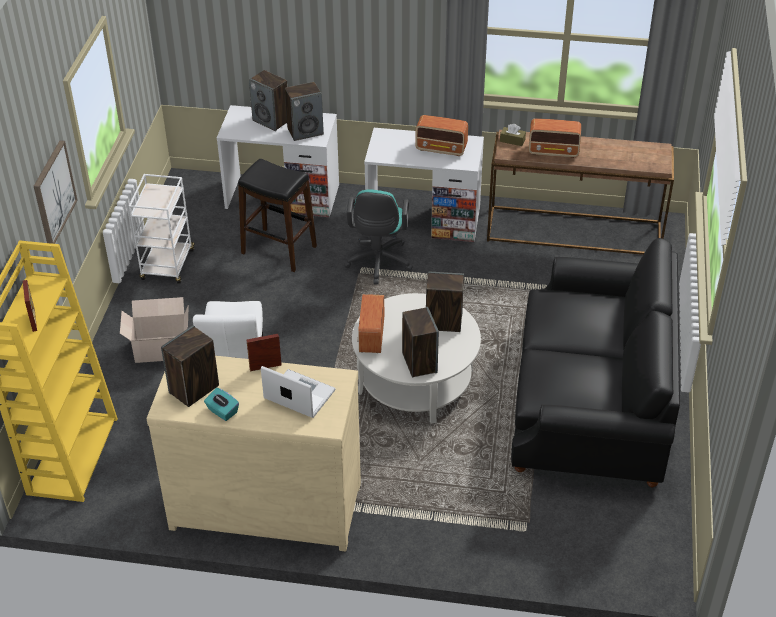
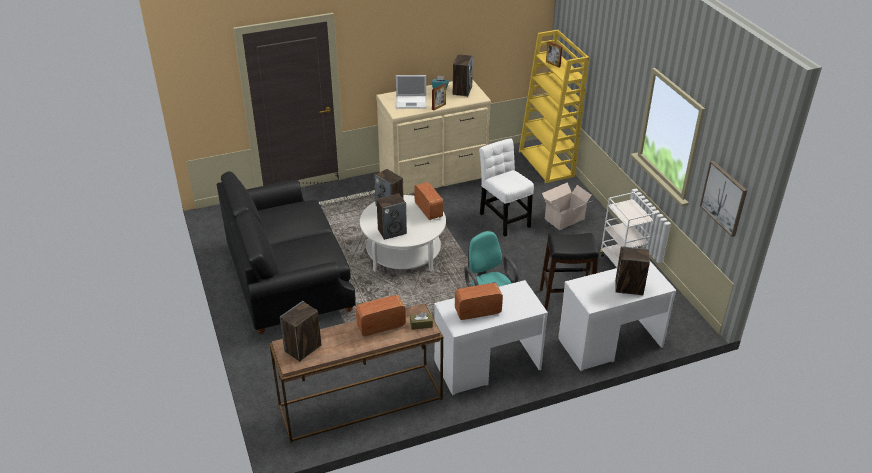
camera: 150 degrees right, 5 degrees down
picture [34,140,78,244] -> picture moved to [700,161,747,237]
speaker [285,82,324,141] -> speaker moved to [280,301,321,361]

